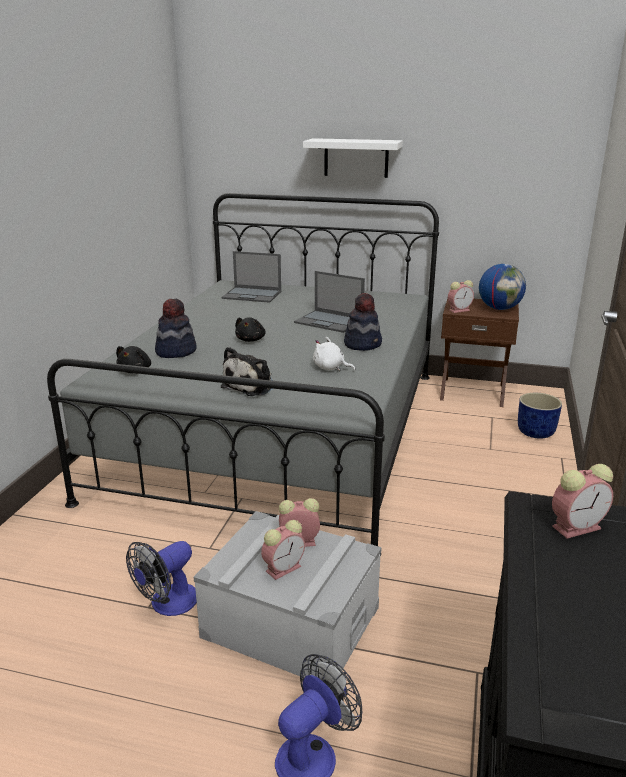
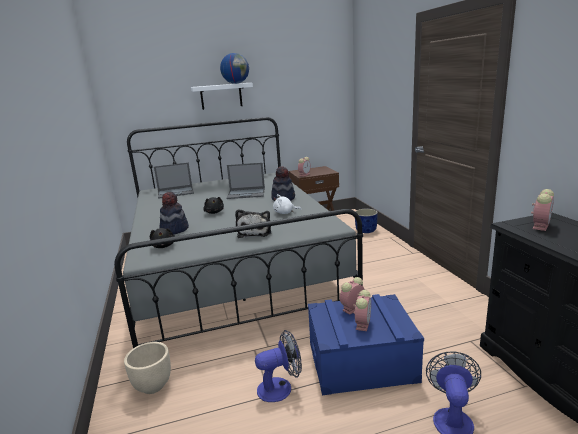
camera: 30 degrees left, 5 degrees down
fan [126,541,197,616] -> fan turned 120 degrees counterclockwise [255,330,302,402]
grey storage box [194,511,382,679] -> blue storage box [308,294,424,395]
globe [479,264,526,310] -> globe moved to [220,53,249,84]
none -> beige planter [124,342,171,394]

